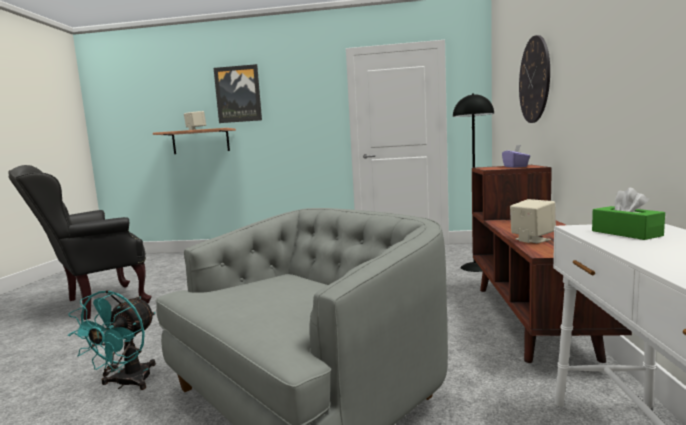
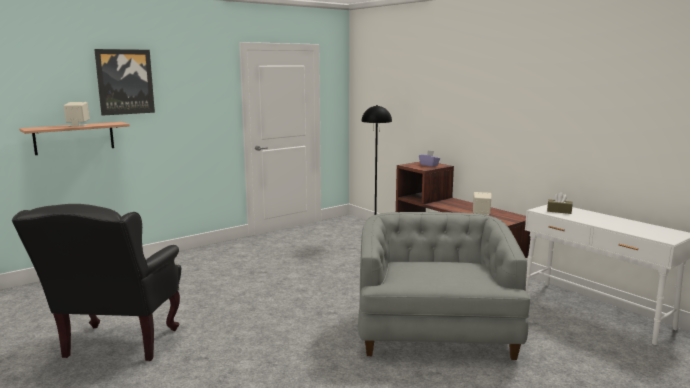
camera: 45 degrees left, 5 degrees up
turquoise fan [68,290,156,390] -> none
wall clock [519,35,550,123] -> none
green tissue box [592,188,665,240] -> brown tissue box [547,192,573,214]

